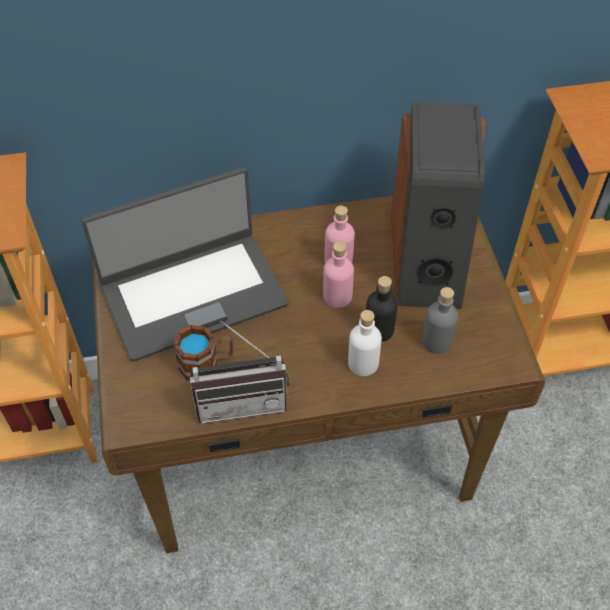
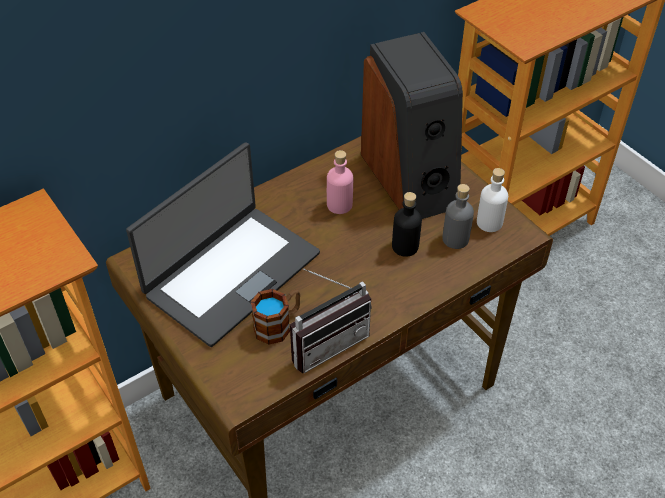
camera: 25 degrees left, 5 degrees down
pink bottle [323,241,354,308] -> none
white bottle [348,310,382,376] -> white bottle moved to [477,168,508,232]

